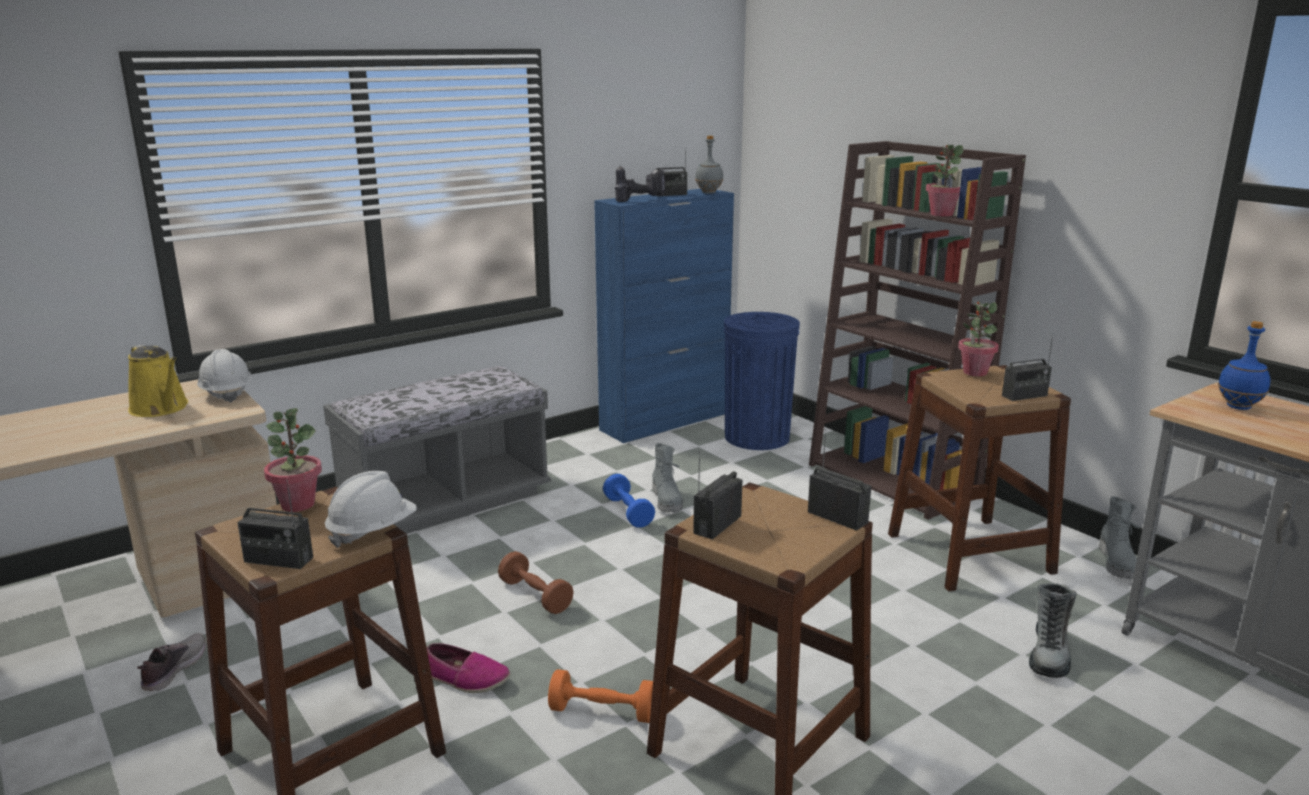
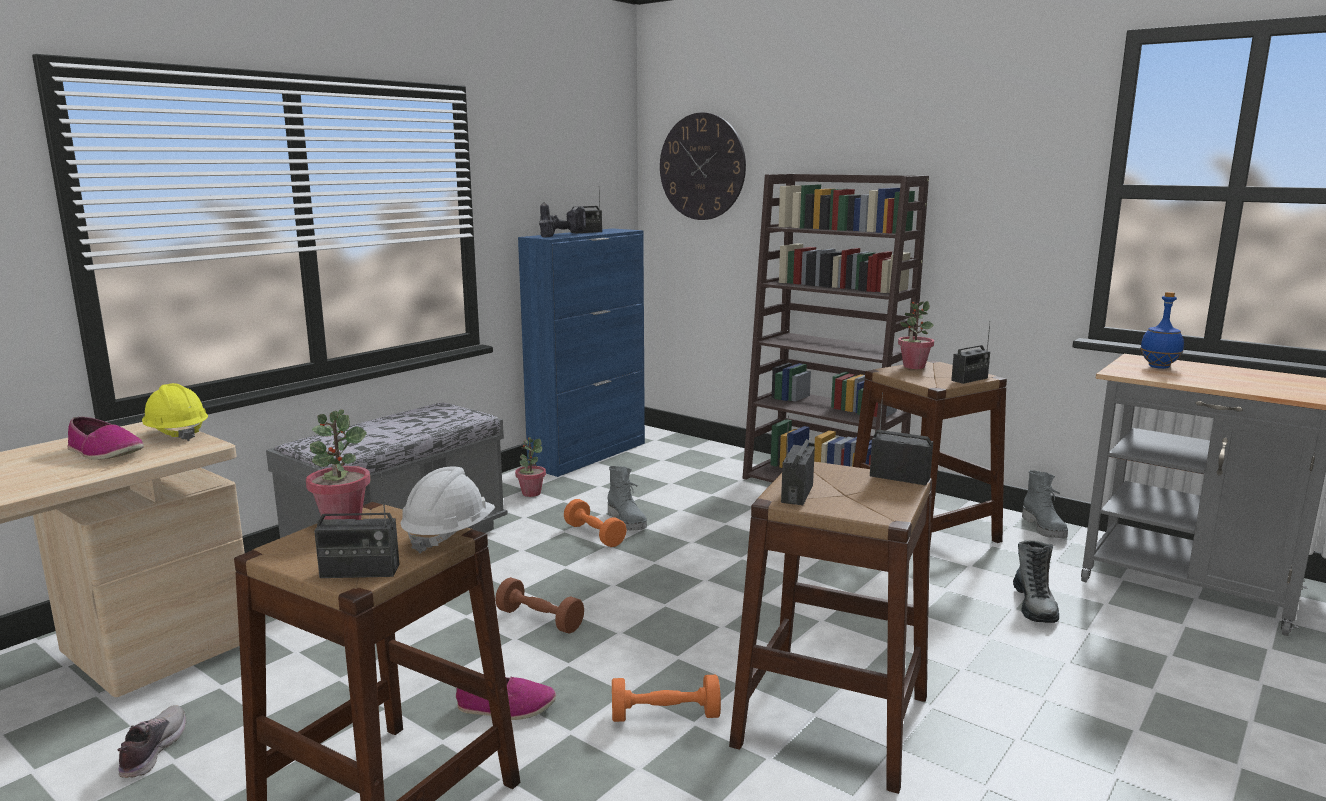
camera: 15 degrees left, 5 degrees down
yellow watering can [128,345,188,417] -> shoe [67,417,144,460]
white hard hat [197,349,253,403] -> yellow hard hat [142,383,208,441]
blue dumbbell [603,474,655,528] -> orange dumbbell [564,499,627,547]
grey bottle [695,136,723,194] -> none
blue trash can [724,312,800,450] -> none
potted plant [926,144,963,217] -> potted plant moved to [515,437,546,497]
none -> wall clock [660,113,746,220]

